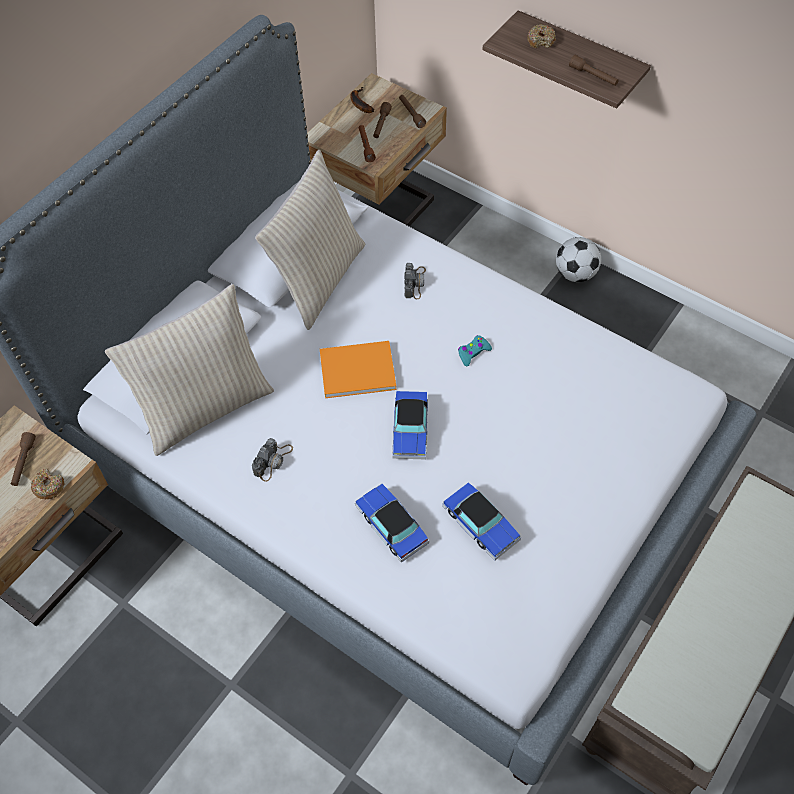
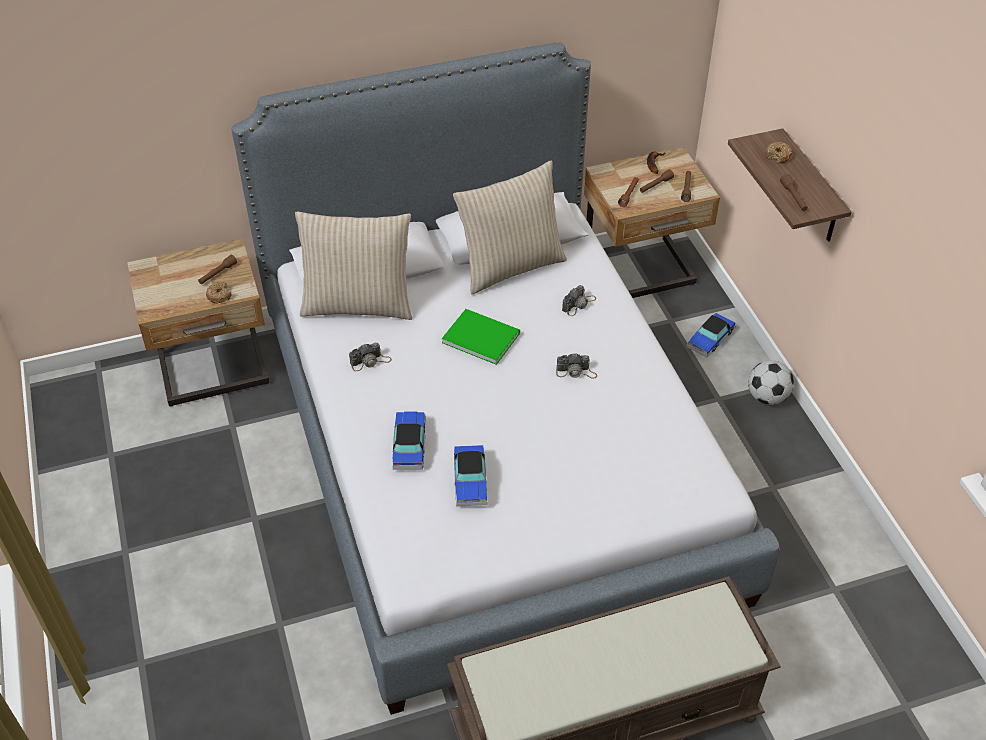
camera: 35 degrees right, 10 degrees down
orange book [320,341,397,398] -> green book [442,309,520,365]
toy car [393,391,428,460] -> toy car moved to [686,313,736,358]
turquoise game controller [458,335,492,366] -> camera [556,353,597,379]

